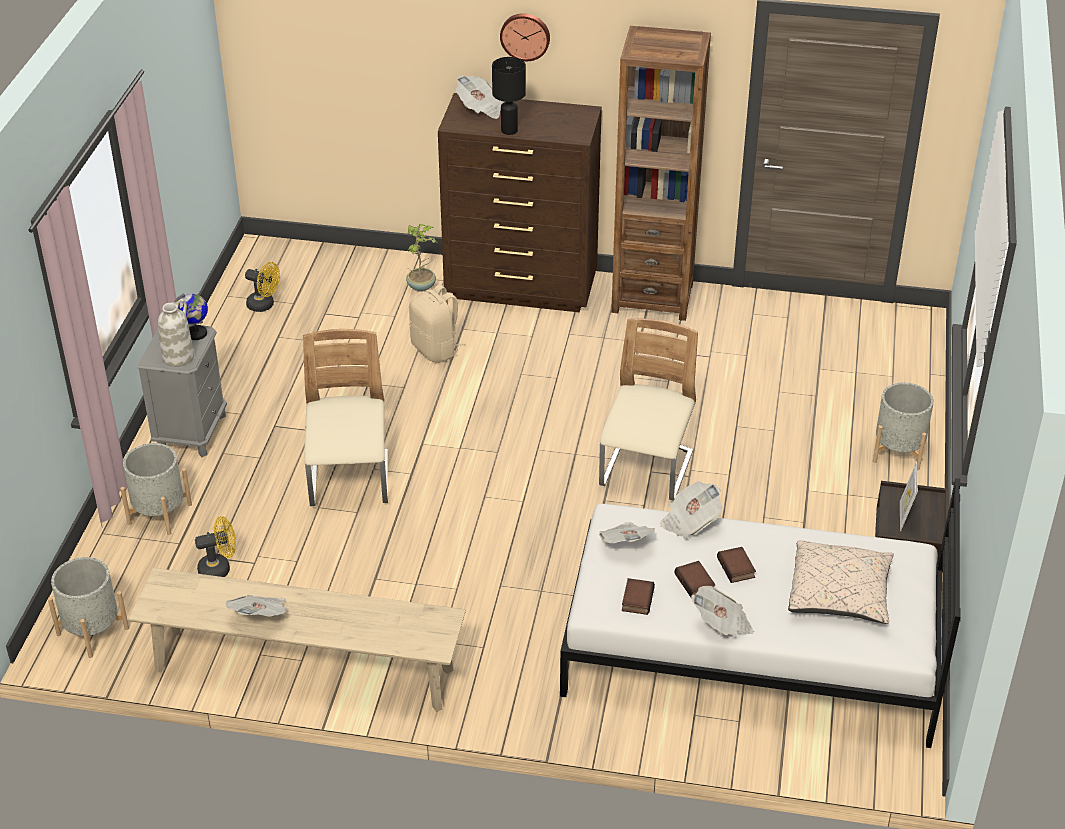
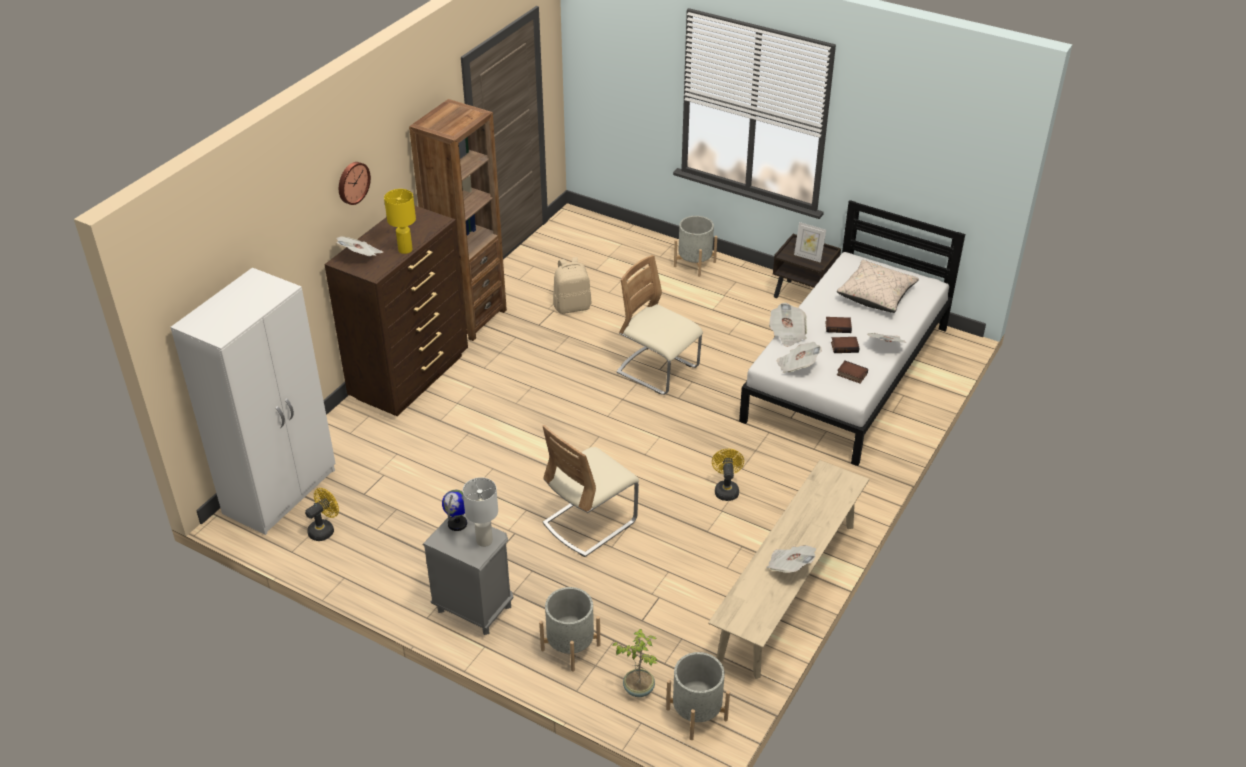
camera: 70 degrees left, 0 degrees up
white vase [158,299,194,367] -> white table lamp [463,477,498,547]
yellow fan [195,516,236,577] -> yellow fan moved to [712,449,744,501]
beige chair [303,329,388,506] -> beige chair turned 60 degrees counterclockwise [543,425,639,557]
potted plant [406,224,437,292] -> potted plant moved to [613,629,657,697]
beige backpack [409,284,465,363] -> beige backpack moved to [553,257,592,314]
black table lamp [492,57,526,135] -> yellow table lamp [384,189,416,254]
none -> white wardrobe [170,268,335,535]

